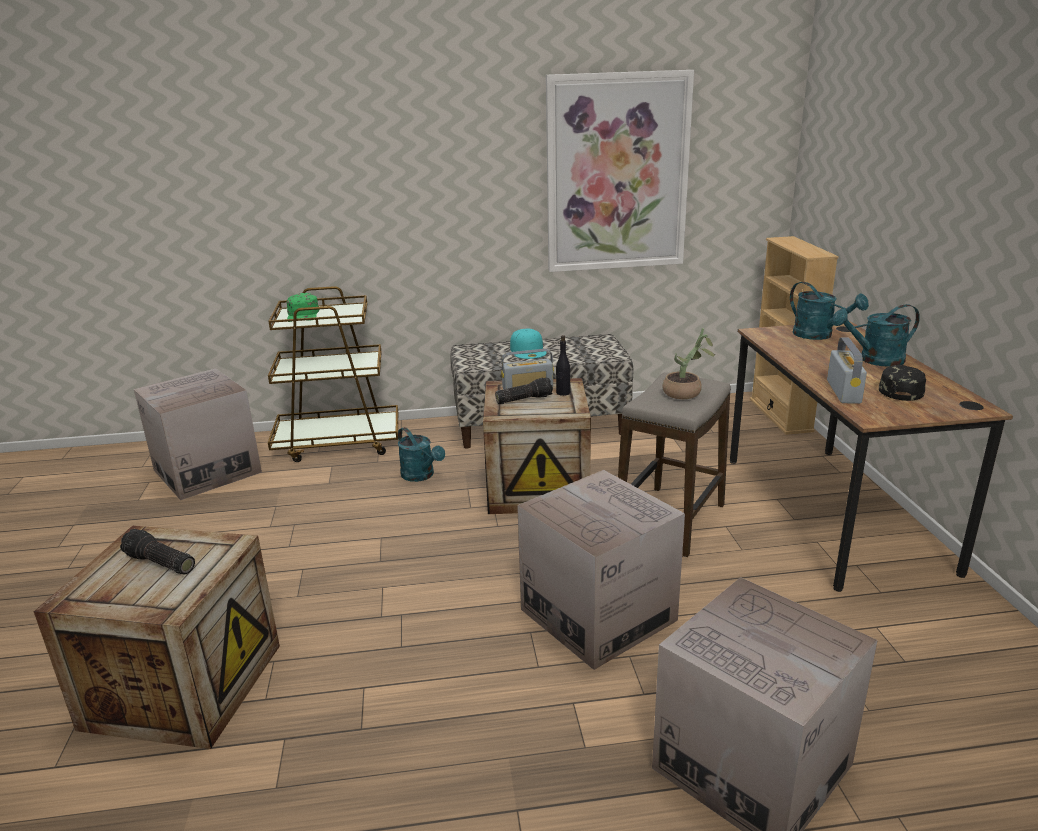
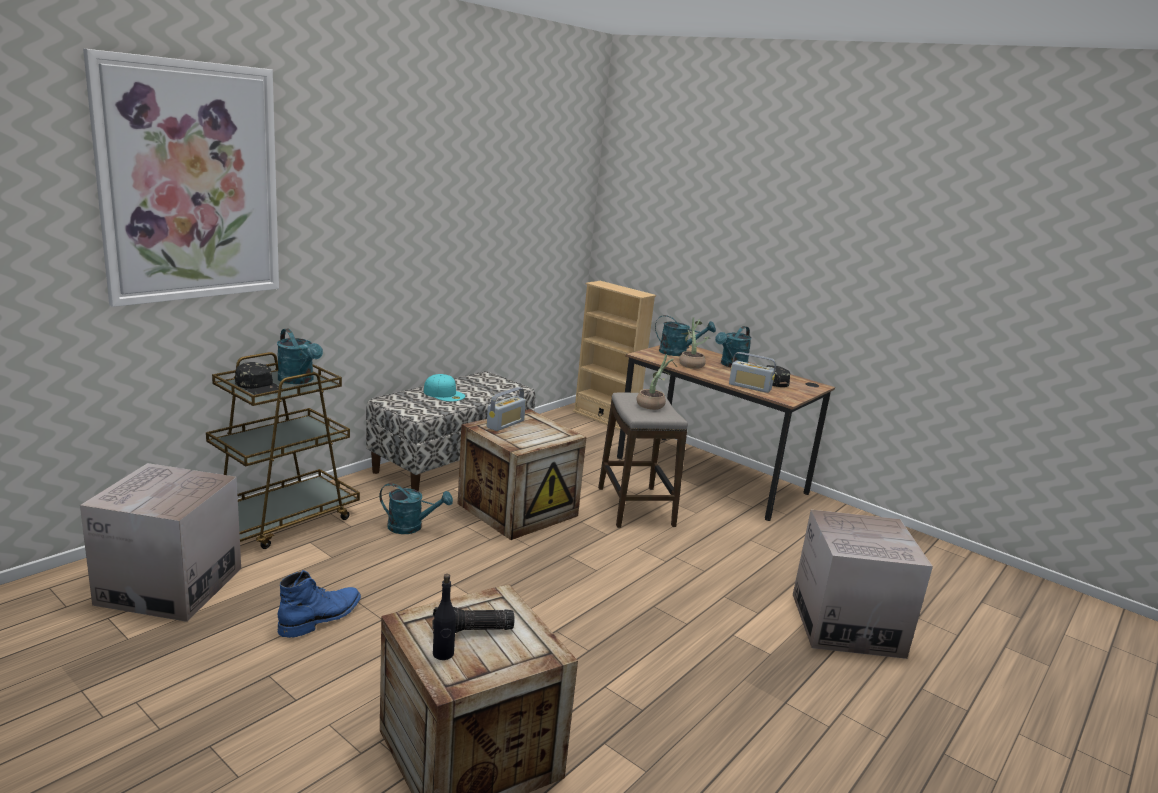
camera: 45 degrees left, 5 degrees down
green cap [287,293,319,322] -> black cap [235,362,279,395]
flashlight [495,377,553,404] -> none
cardboard box [517,470,685,670] -> none
picture [546,70,694,272] -> picture moved to [83,49,279,307]
black bottle [556,335,570,396] -> black bottle moved to [433,574,456,660]
radio [827,337,867,404] -> radio turned 150 degrees clockwise [729,352,776,393]
none -> turquoise watering can [277,329,323,384]
none -> blue boot [278,570,361,638]
none -> potted plant [679,317,709,369]

